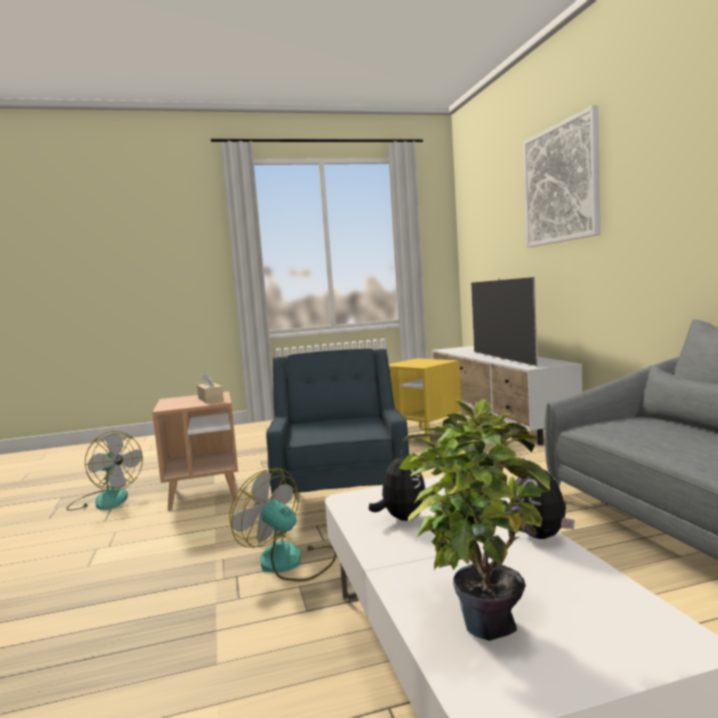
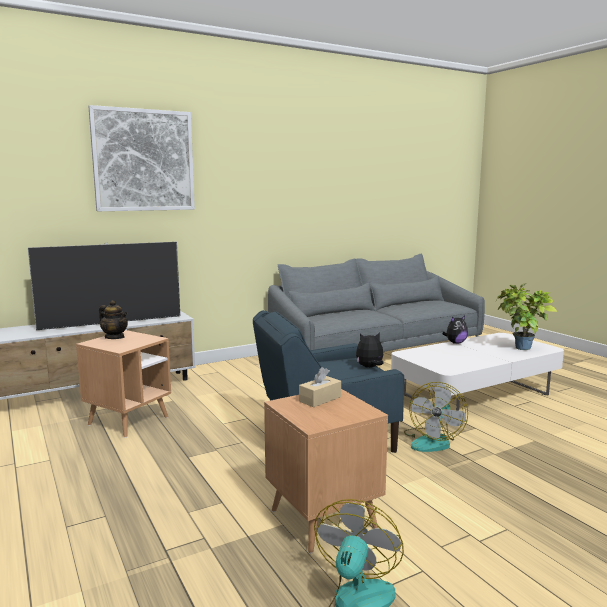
camera: 105 degrees left, 5 degrees up
plush toy [369,449,426,521] -> plush toy moved to [356,332,384,368]
yellow side table [389,358,461,446] -> brown side table [76,330,171,438]
none -> teapot [99,300,128,339]

